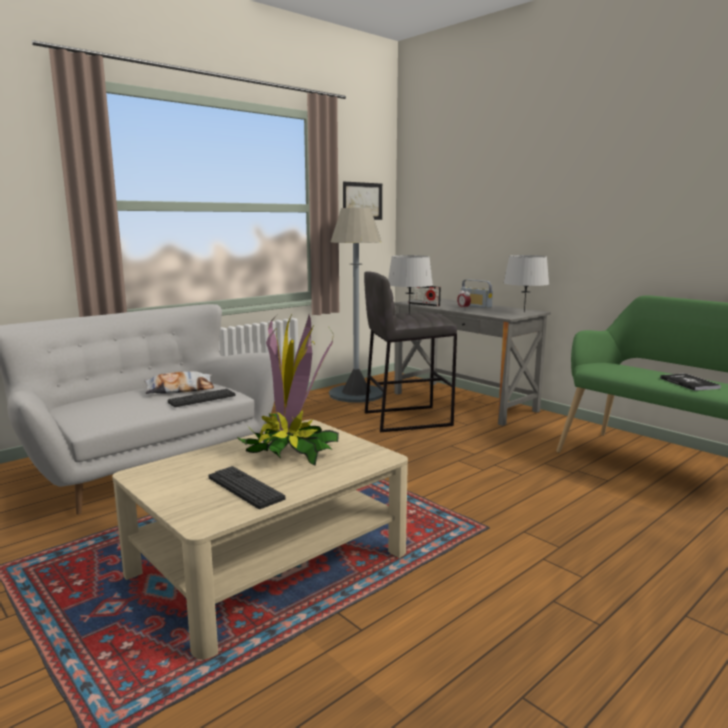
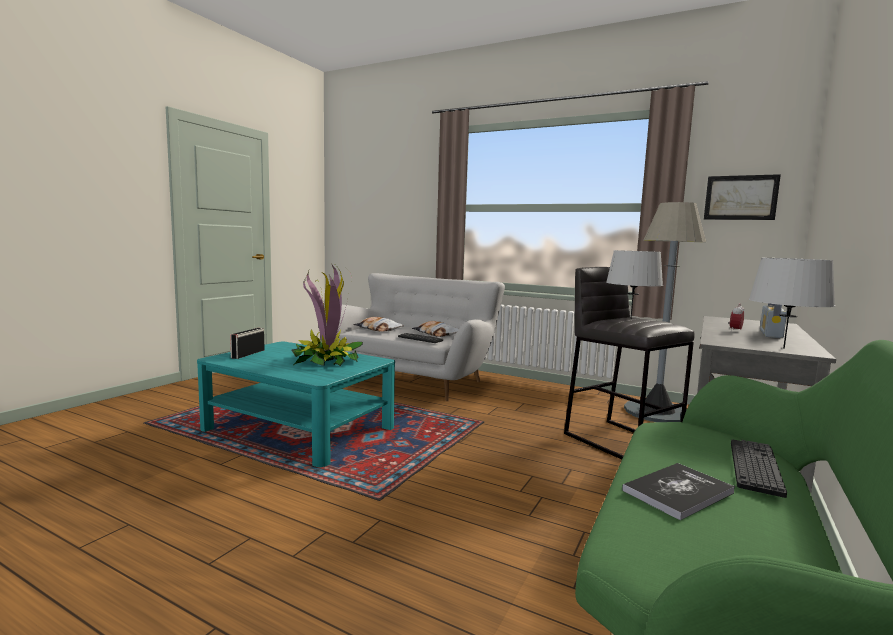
camera: 70 degrees right, 5 degrees down
beige coffee table [112,420,408,660] -> turquoise coffee table [197,342,395,467]
keyboard [208,466,285,509] -> keyboard moved to [731,439,787,498]
radio [410,286,441,306] -> radio moved to [230,328,265,359]
none -> pillow [354,317,404,332]

